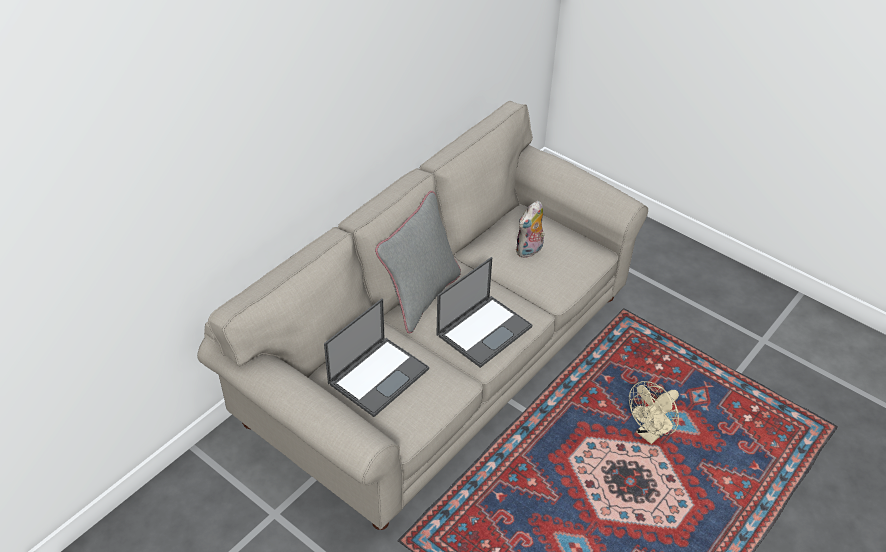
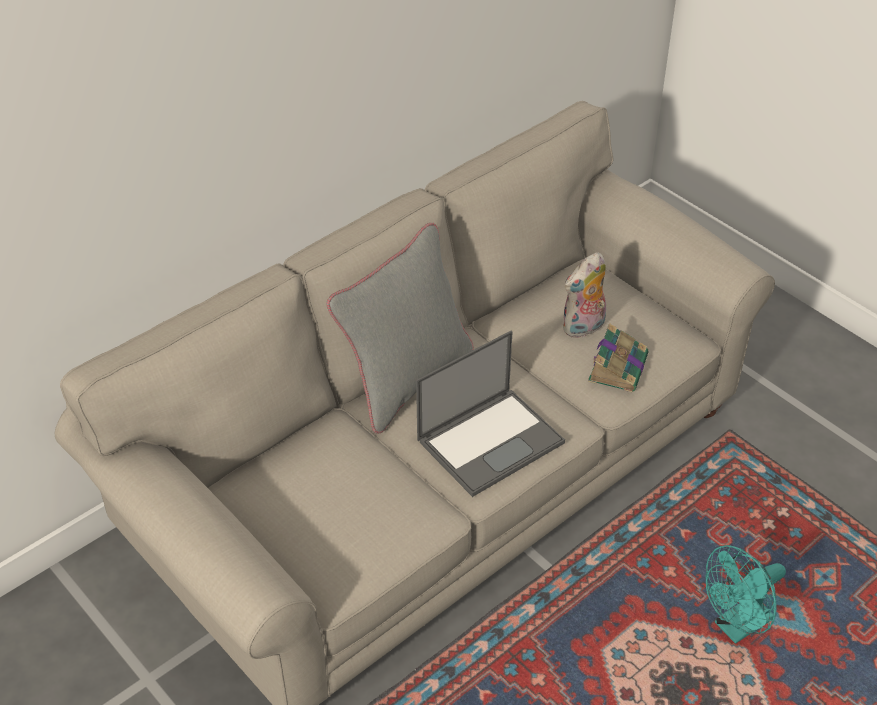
camera: 10 degrees right, 0 degrees up
laptop [324,298,429,417] -> none
beige fan [629,381,679,444] -> turquoise fan [706,545,786,644]
none -> book [588,323,649,392]

